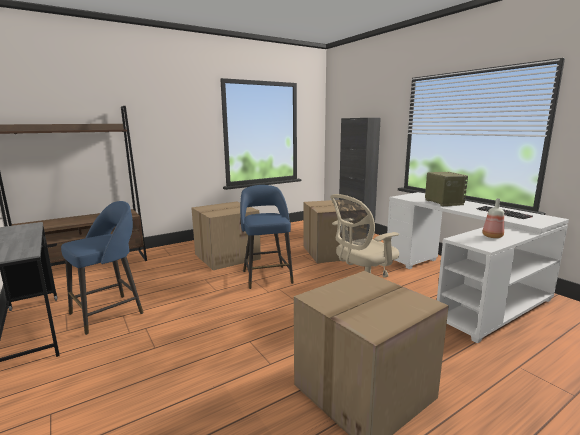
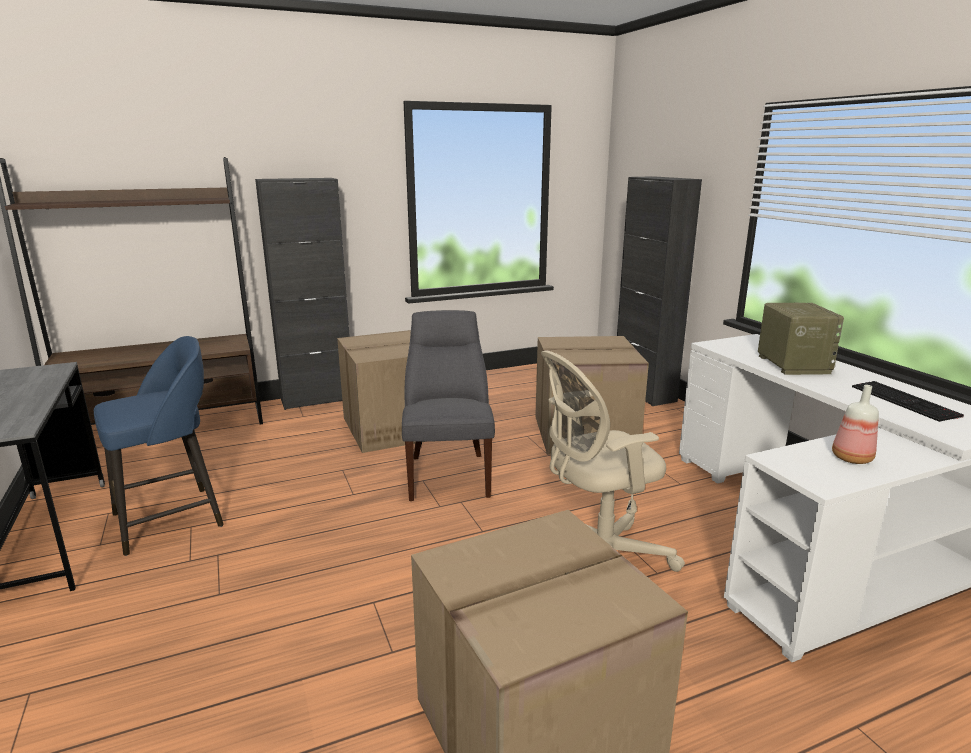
camera: 10 degrees right, 5 degrees up
blue stool [240,185,294,289] -> grey chair [402,310,495,501]
none -> black cabinet [255,178,350,410]

